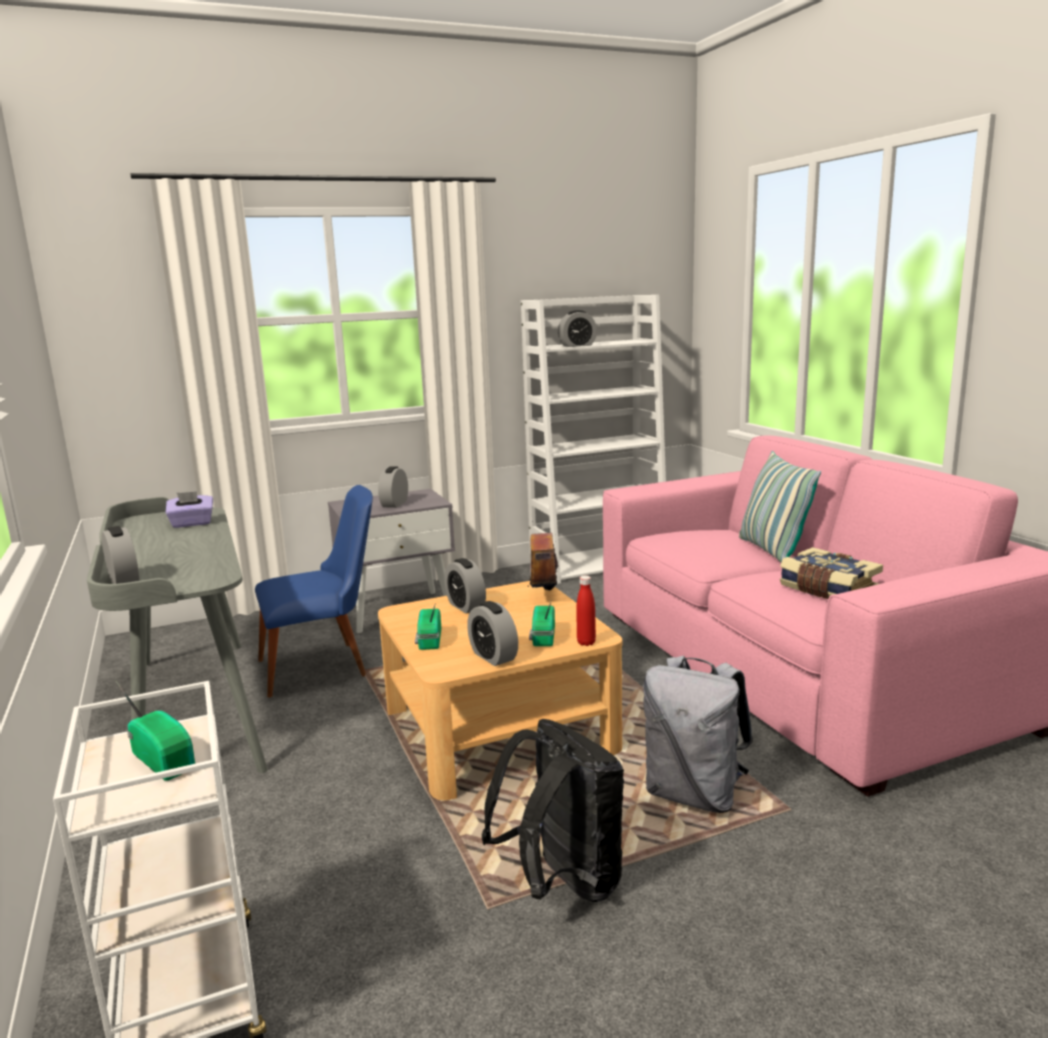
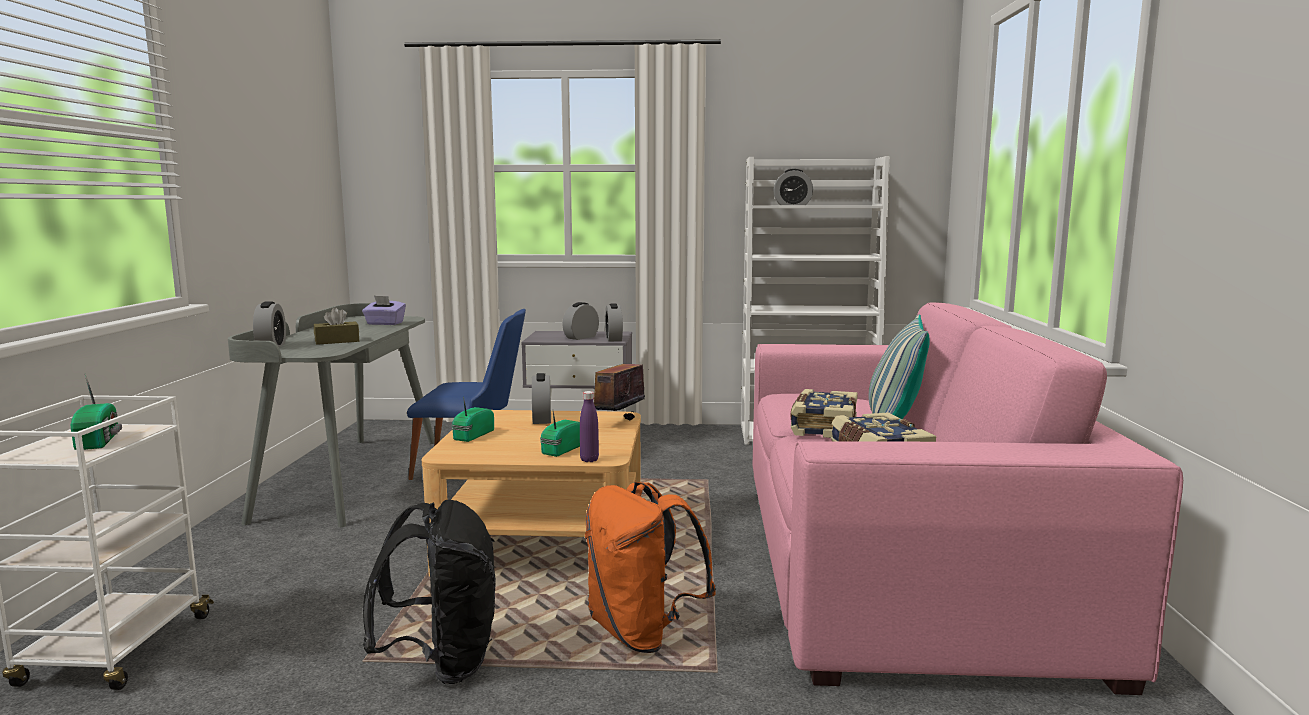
camera: 25 degrees right, 5 degrees down
alarm clock [467,601,518,666] -> alarm clock moved to [605,303,623,342]
red bottle [576,576,596,646] -> purple bottle [580,391,599,462]
grey backpack [643,656,753,813] -> orange backpack [585,482,716,653]
none -> brown tissue box [314,307,359,345]
none -> book [790,389,858,438]

